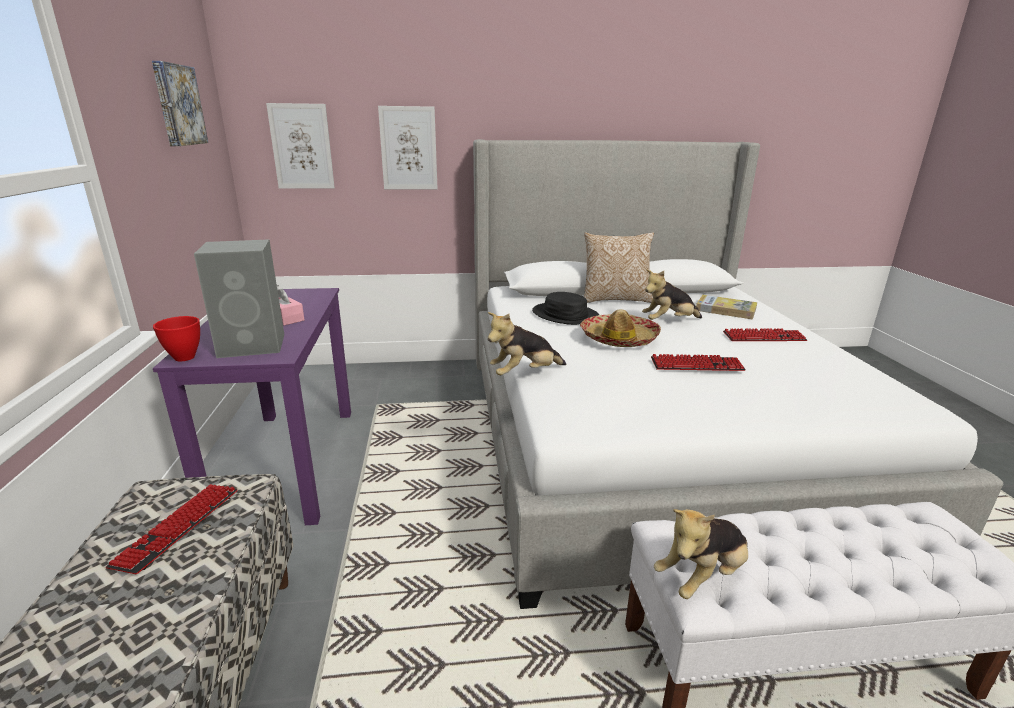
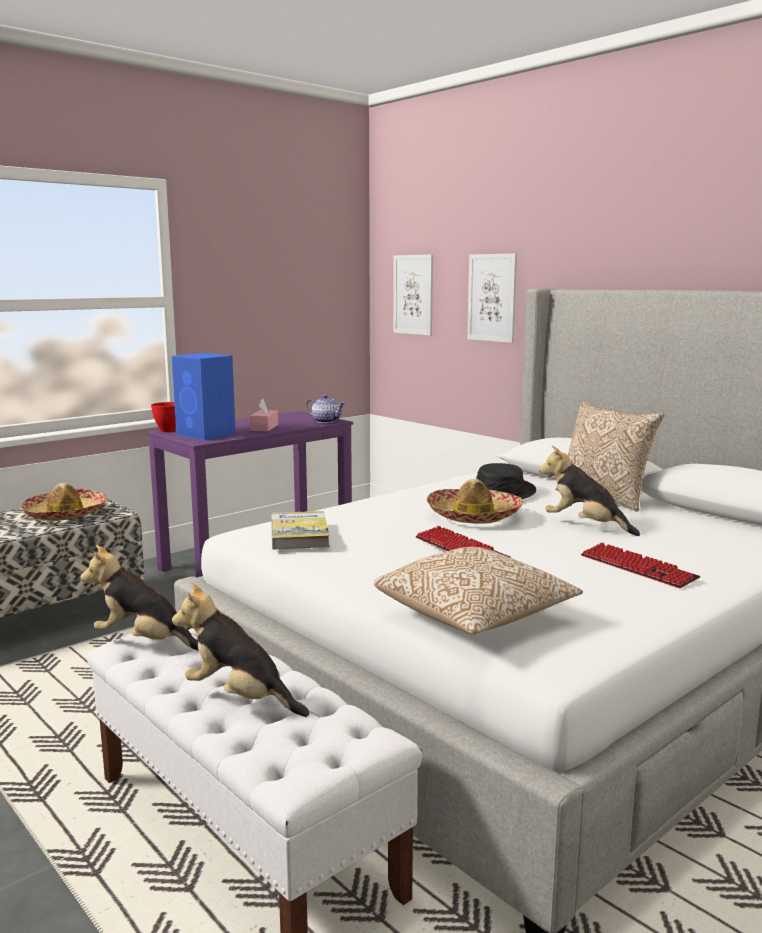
camera: 55 degrees right, 10 degrees down
keyboard [106,484,237,574] -> hat [21,483,107,521]
picture [152,61,208,146] -> none
grey speaker [194,239,285,358] -> blue speaker [172,353,236,440]
plush toy [488,312,566,375] -> plush toy moved to [172,583,309,717]
book [696,295,758,319] -> book moved to [271,511,330,550]
none -> teapot [306,395,345,423]
none -> pillow [374,547,583,635]

